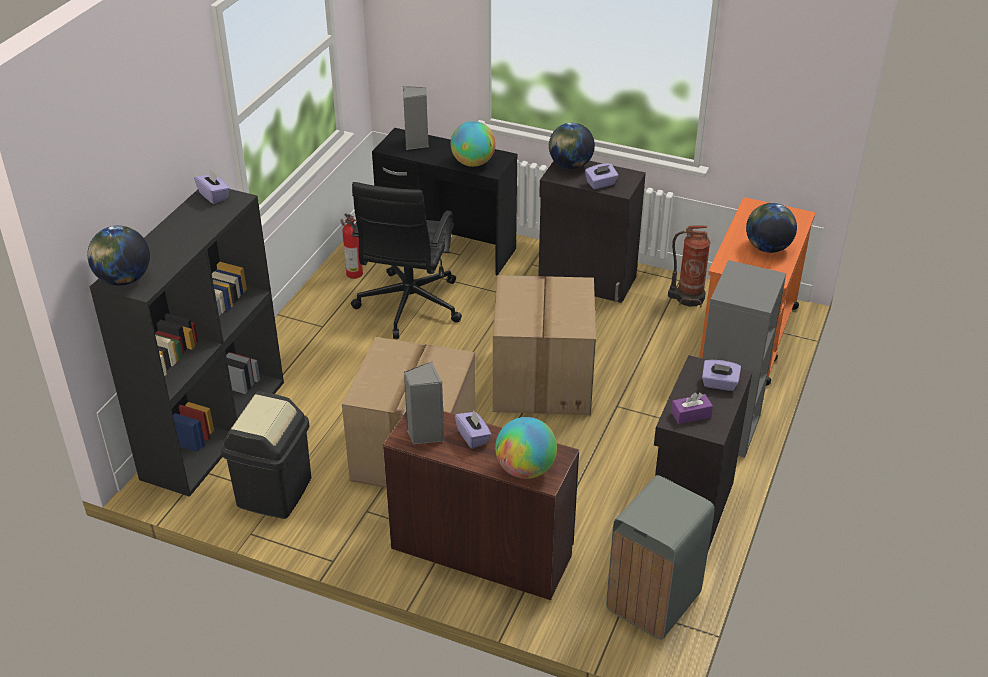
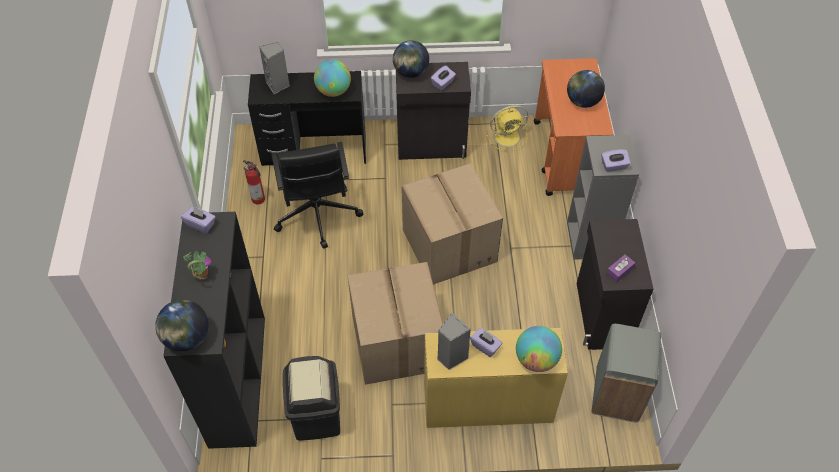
camera: 25 degrees left, 15 degrees up
brown desk [383,411,579,600] -> yellow desk [424,328,568,428]
fire extinguisher [668,226,710,307] -> yellow fan [486,105,528,151]
purple tissue box [702,360,741,391] -> purple tissue box moved to [601,149,631,172]
none -> potted plant [183,251,211,281]

